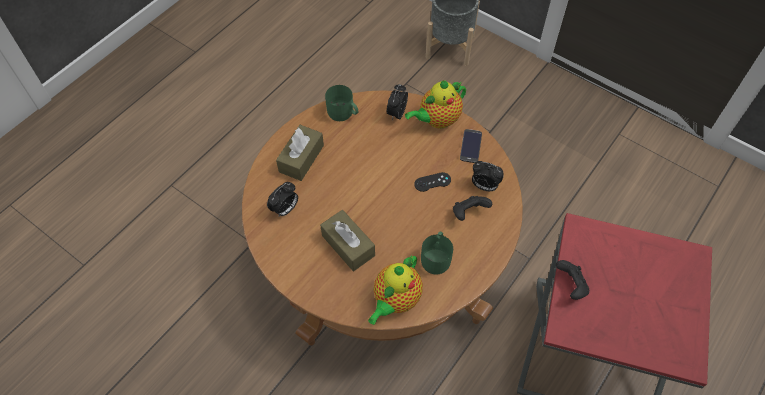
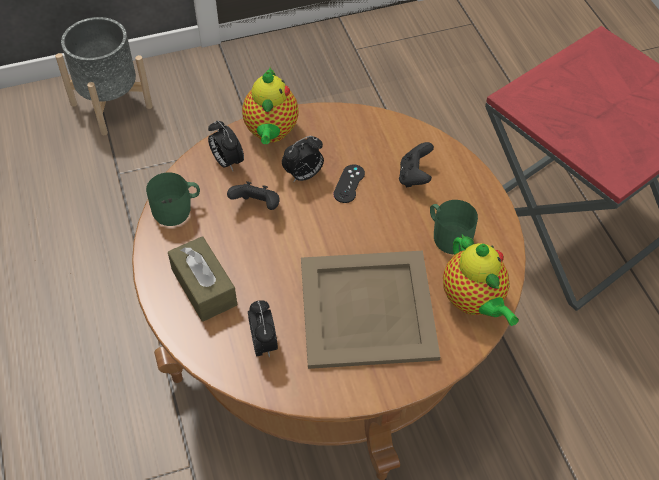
camera: 55 degrees left, 5 degrees down
brown tissue box [320,210,375,271] -> beige tray [301,250,440,369]
phone [460,129,482,163] -> none
alarm clock [472,161,504,191] -> alarm clock moved to [282,136,324,181]
black game controller [556,260,589,300] -> black game controller moved to [227,181,280,210]

